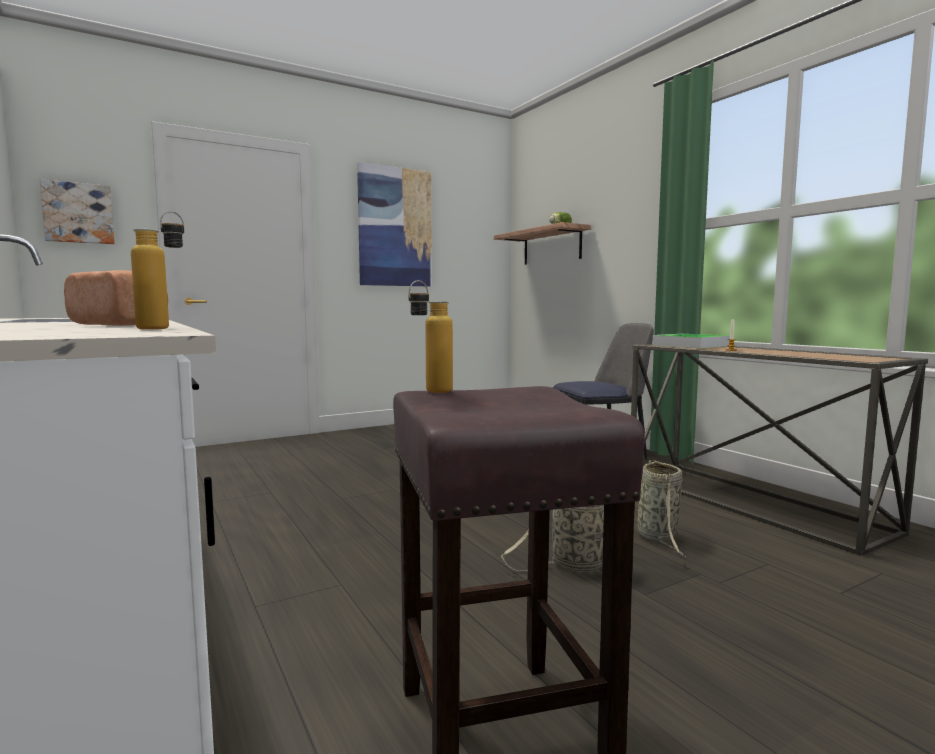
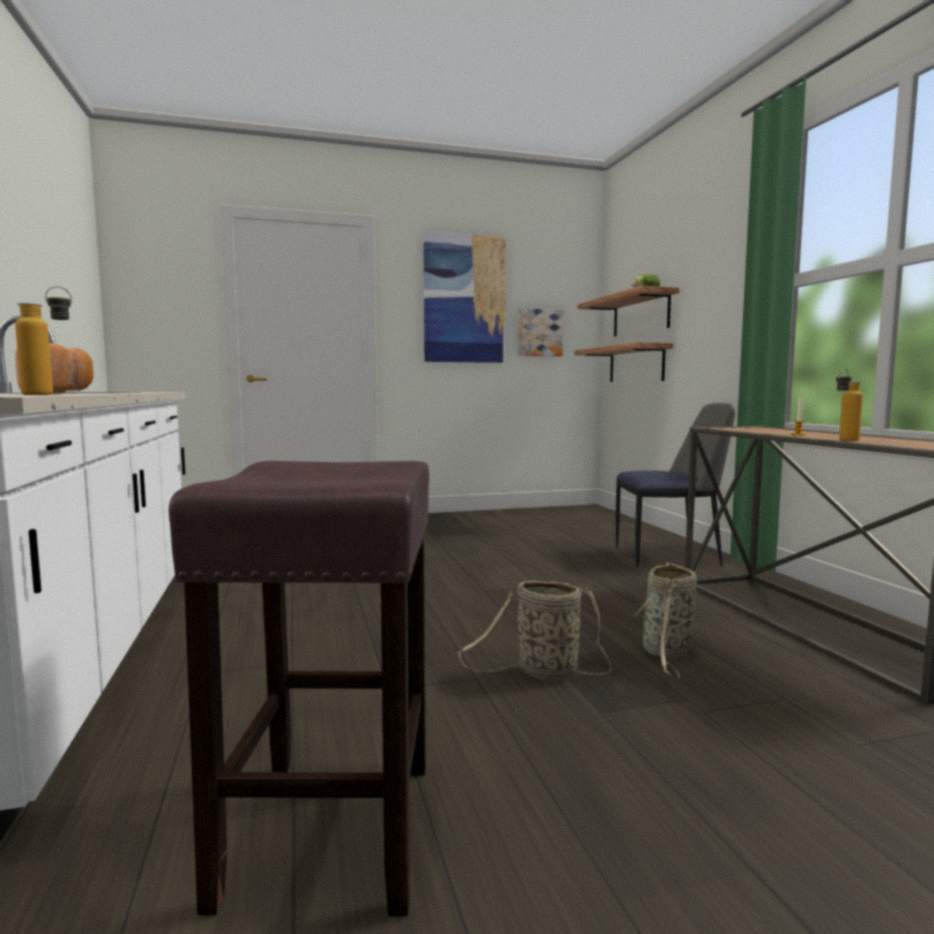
camera: 15 degrees right, 0 degrees up
picture [40,179,115,244] -> picture moved to [518,308,564,356]
bottle [408,280,453,393] -> bottle moved to [836,368,863,441]
tray [652,334,730,349] -> none
none -> shelf [574,342,674,382]

